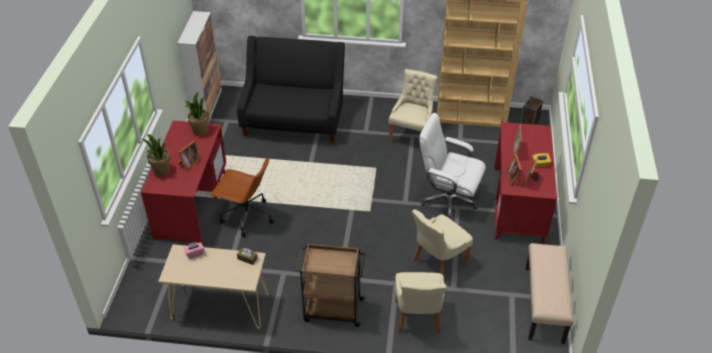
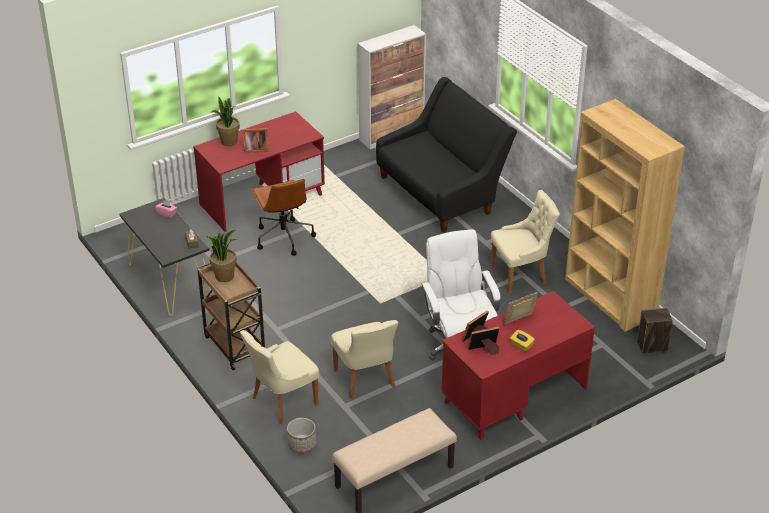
camera: 50 degrees right, 5 degrees down
beige console table [158,244,269,329] -> black console table [119,198,212,316]
potted plant [184,91,209,136] -> potted plant moved to [205,229,238,282]
beige chair [412,209,473,275] -> beige chair turned 120 degrees counterclockwise [331,320,399,399]
none -> planter [287,418,316,453]

